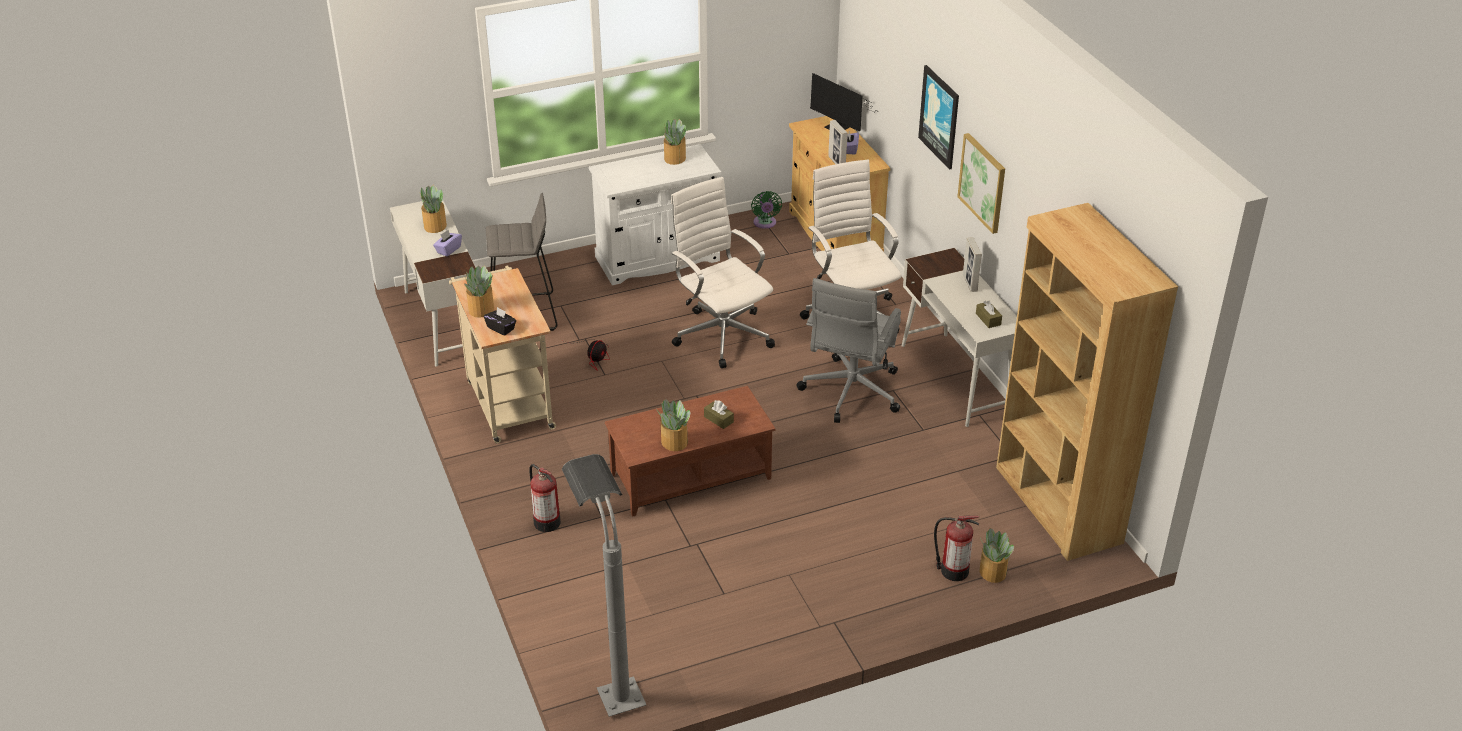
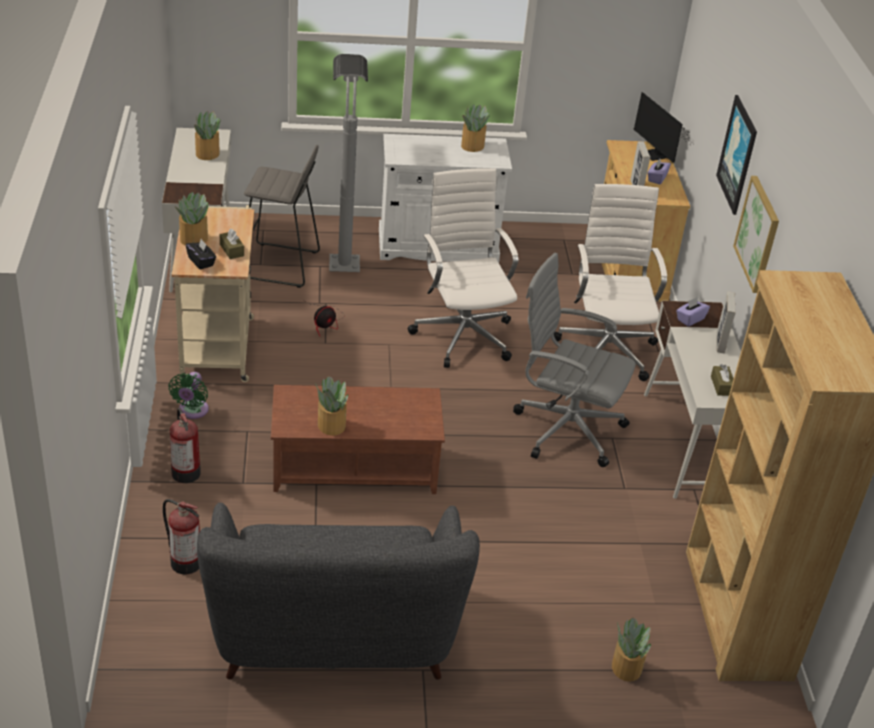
camera: 15 degrees right, 0 degrees up
purple tissue box [433,230,462,257] -> purple tissue box moved to [676,297,710,327]
grey floor lamp [562,454,646,717] -> grey floor lamp moved to [329,54,368,272]
brown tissue box [704,400,734,429] -> brown tissue box moved to [220,228,244,259]
green fan [751,191,782,229] -> green fan moved to [168,372,209,419]
grey office chair [797,278,901,423] -> grey office chair turned 75 degrees clockwise [513,253,636,467]
fire extinguisher [934,516,979,581] -> fire extinguisher moved to [163,499,200,574]
none -> grey sofa [197,502,480,680]

